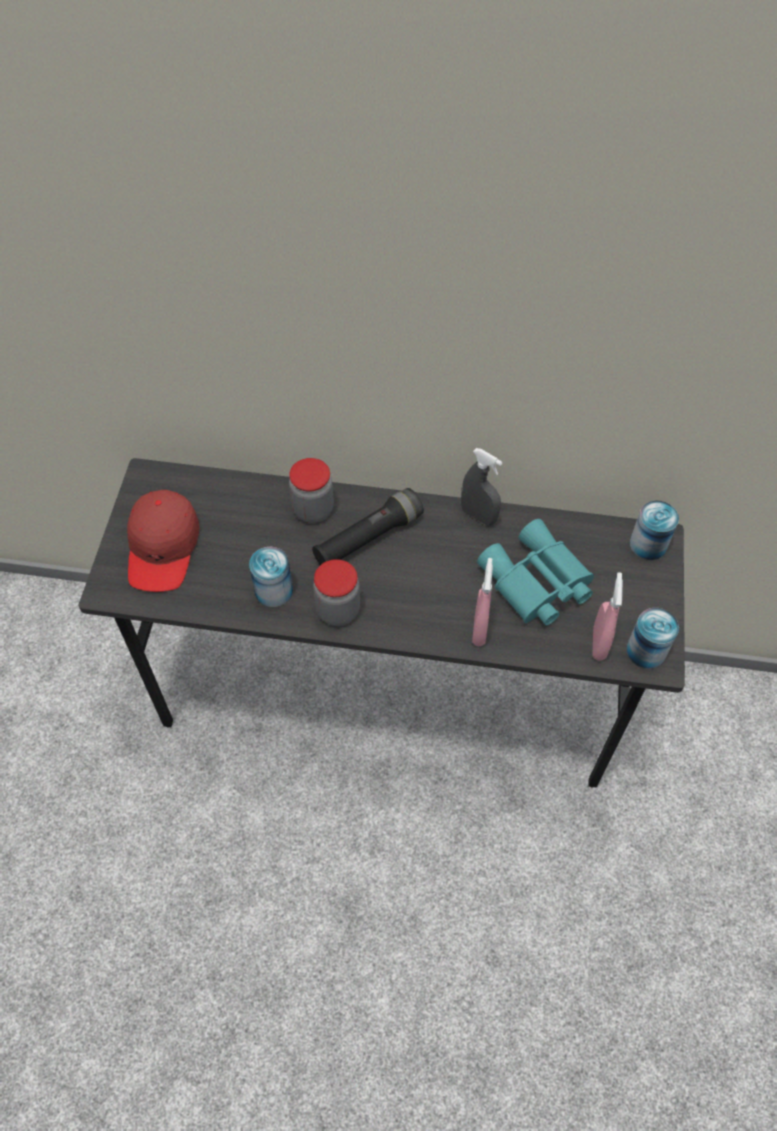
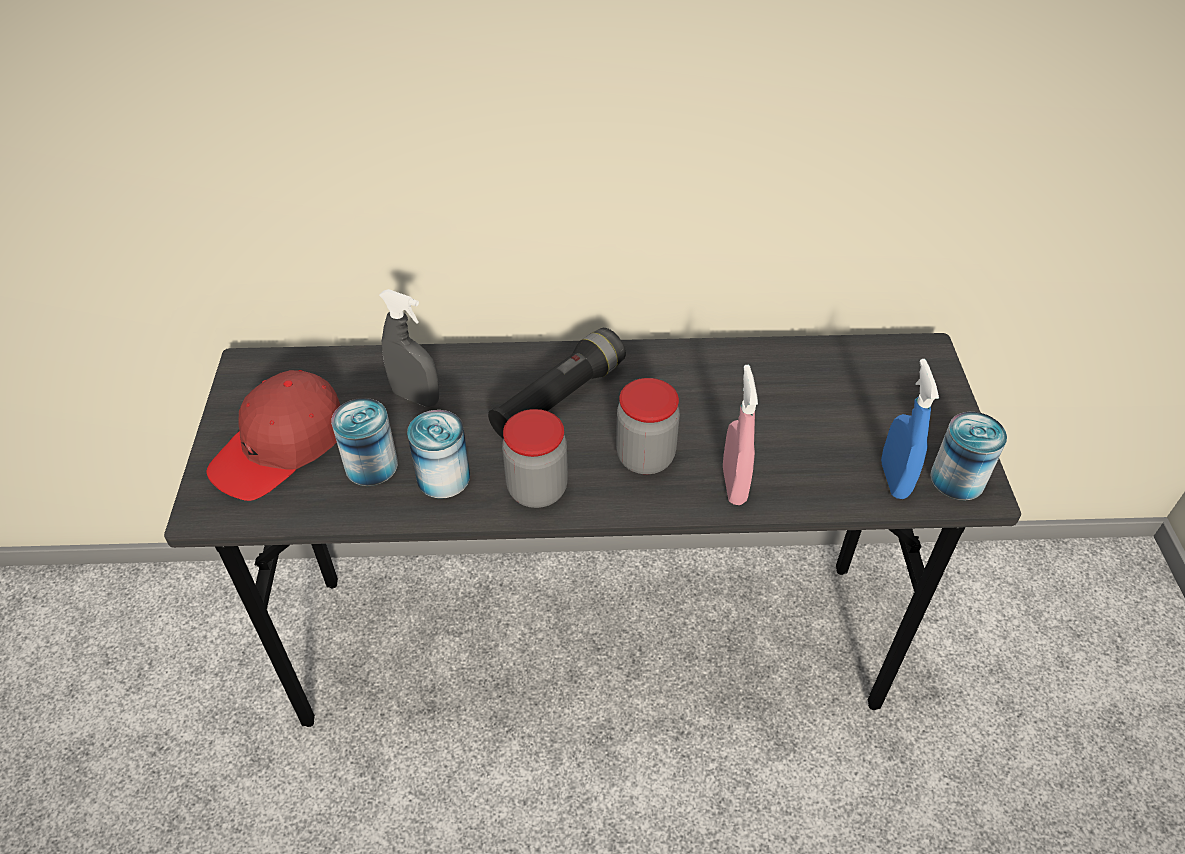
camera: 10 degrees left, 10 degrees down
red cap [127,489,199,592] -> red cap turned 45 degrees clockwise [207,370,341,501]
jar [289,458,334,523] -> jar moved to [616,378,680,474]
grey spray bottle [461,448,502,526] -> grey spray bottle moved to [379,289,439,407]
turquoise binoculars [477,519,594,626] -> none
pink spray bottle [592,572,623,661] -> blue spray bottle [881,359,939,499]
can [630,501,679,560] -> can moved to [331,398,398,486]

